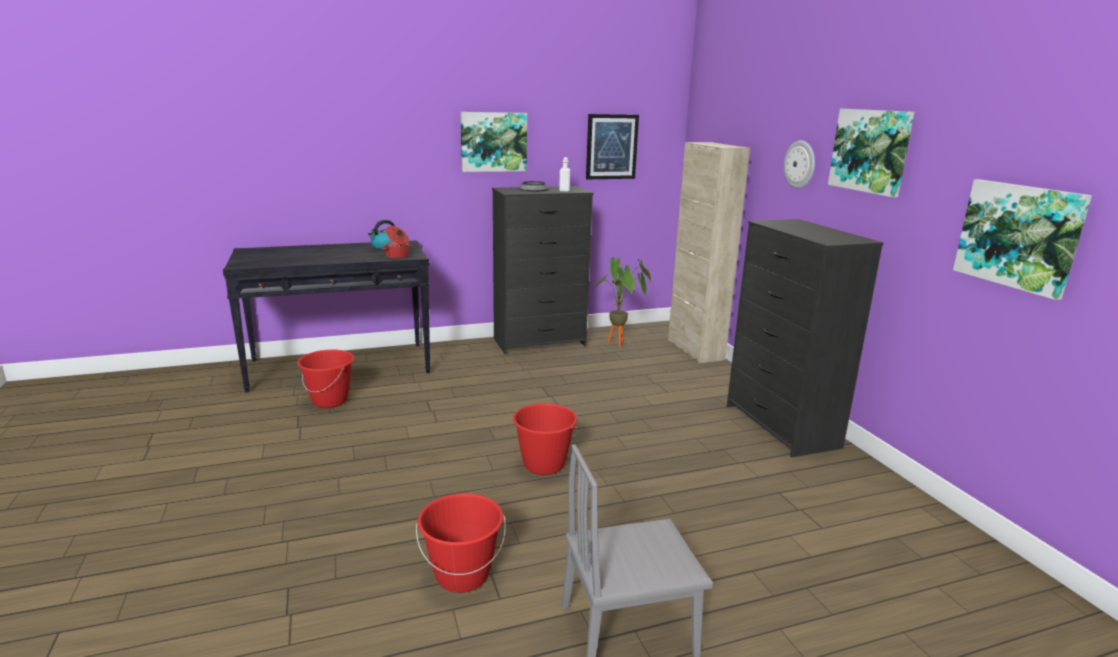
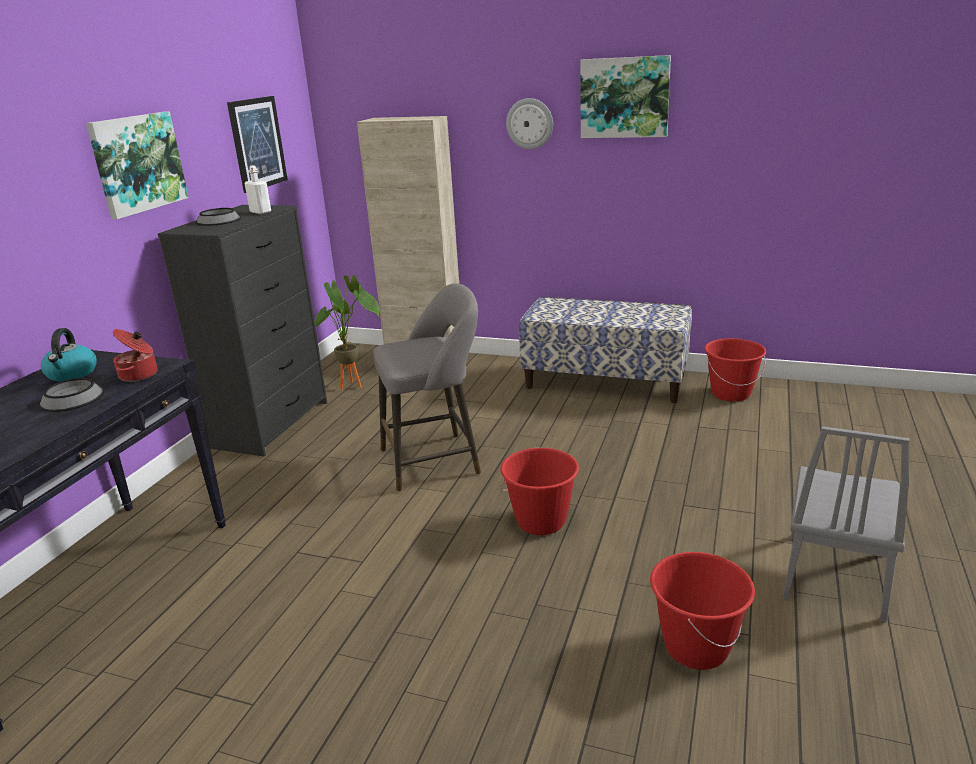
camera: 50 degrees left, 5 degrees up
red bucket [297,350,354,408] -> red bucket moved to [704,338,766,402]
black dresser [727,219,884,457] -> bench [519,297,692,403]
picture [953,179,1092,300] -> none
none -> bowl [39,378,104,412]
none -> grey stool [373,283,481,492]

